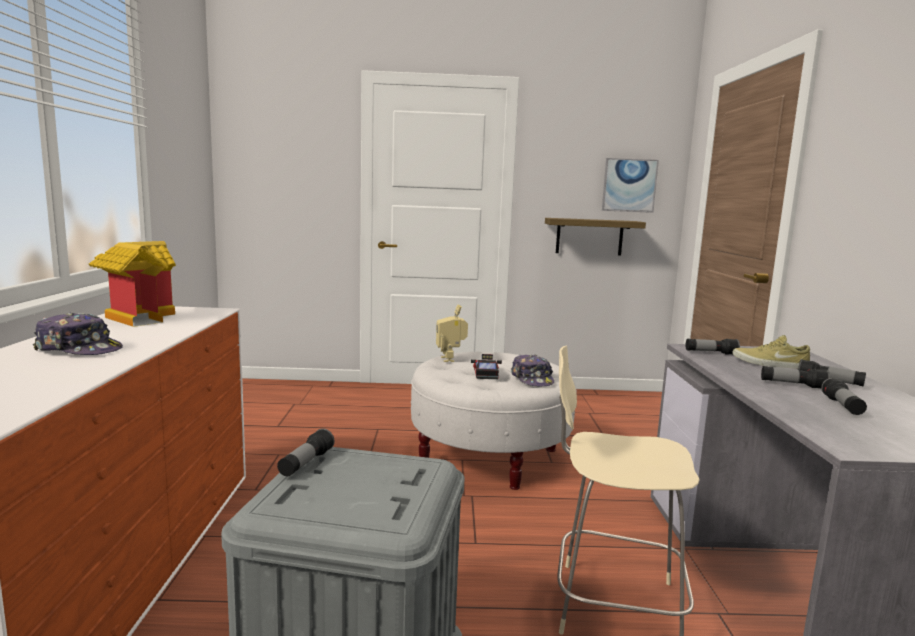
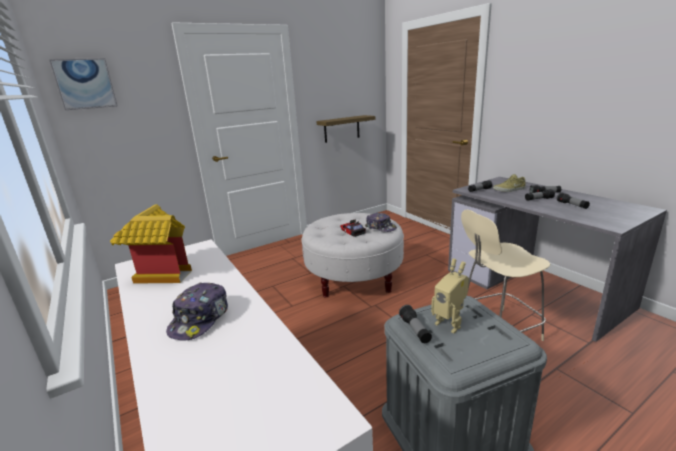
camera: 30 degrees left, 10 degrees up
cap [33,313,123,355] -> cap turned 120 degrees clockwise [166,282,228,341]
toy robot [436,304,468,362] -> toy robot moved to [431,258,469,334]
picture [602,158,659,213] -> picture moved to [49,58,117,110]

